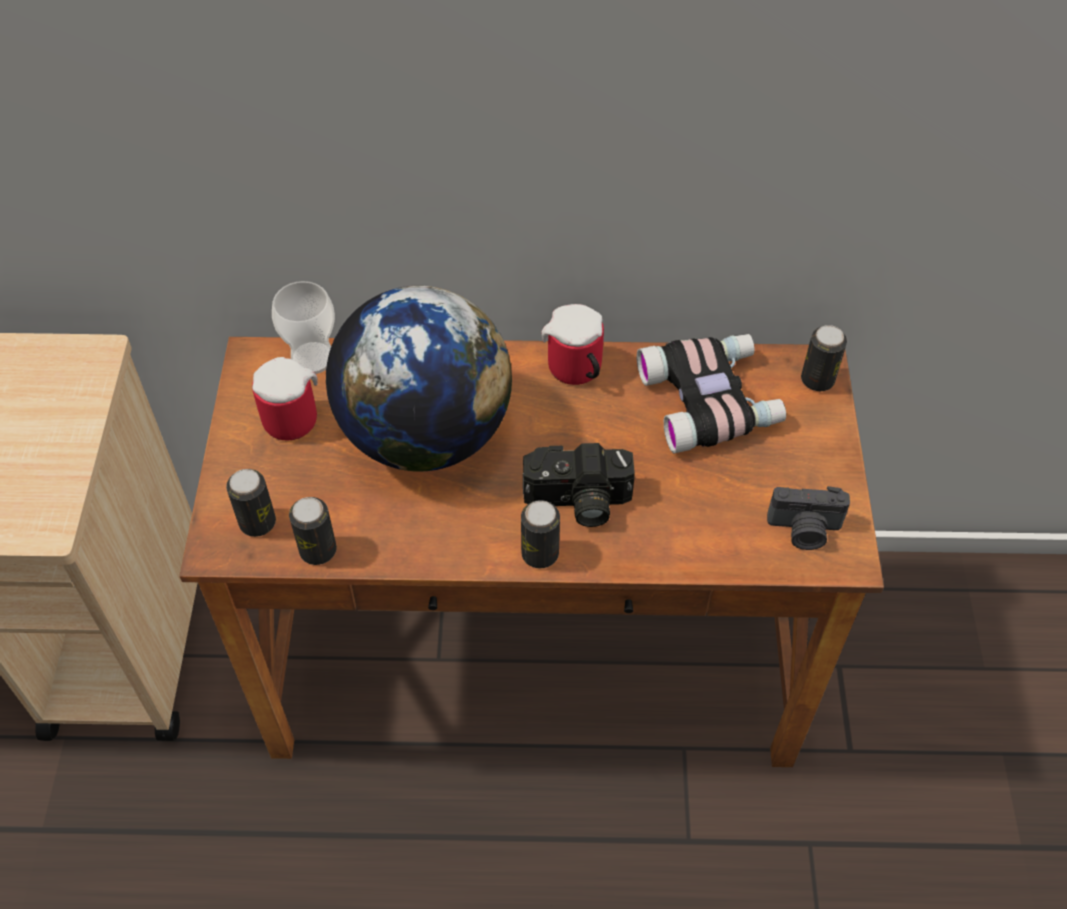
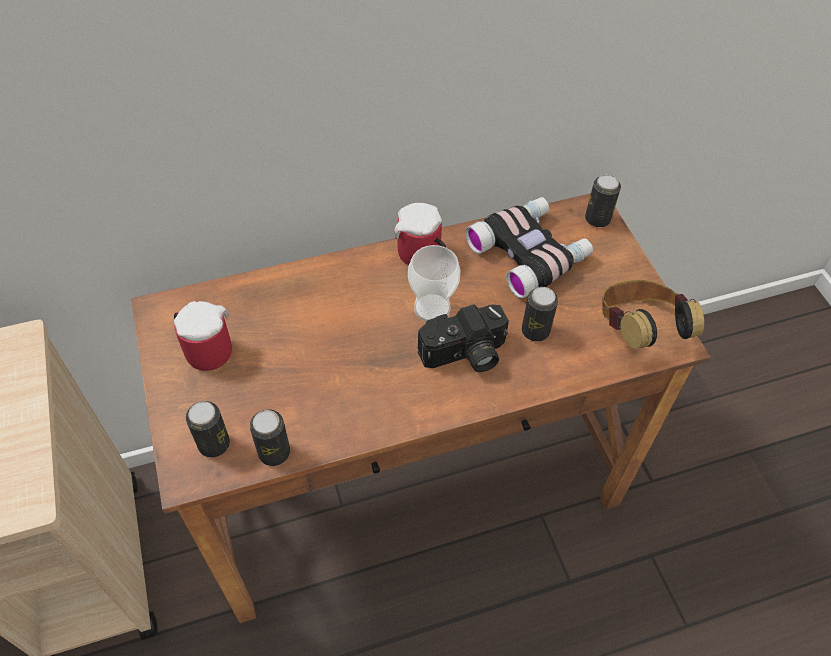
camera: 20 degrees left, 0 degrees up
cup [272,281,335,374] -> cup moved to [408,245,461,322]
globe [326,286,512,472] -> none
can [521,500,560,569] -> can moved to [522,287,558,341]
camera [767,486,850,550] -> headphones [603,280,704,349]

